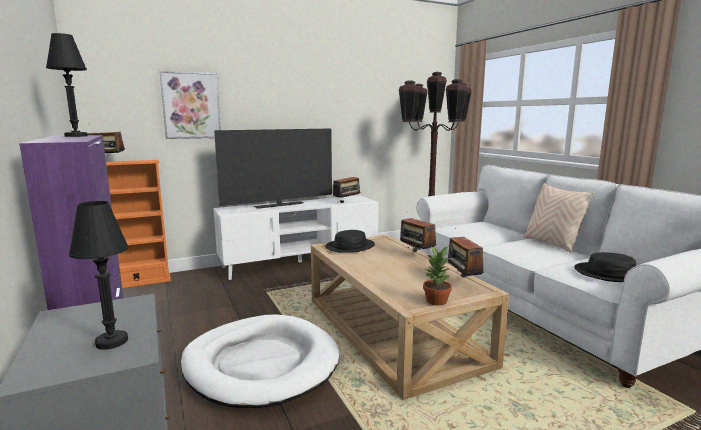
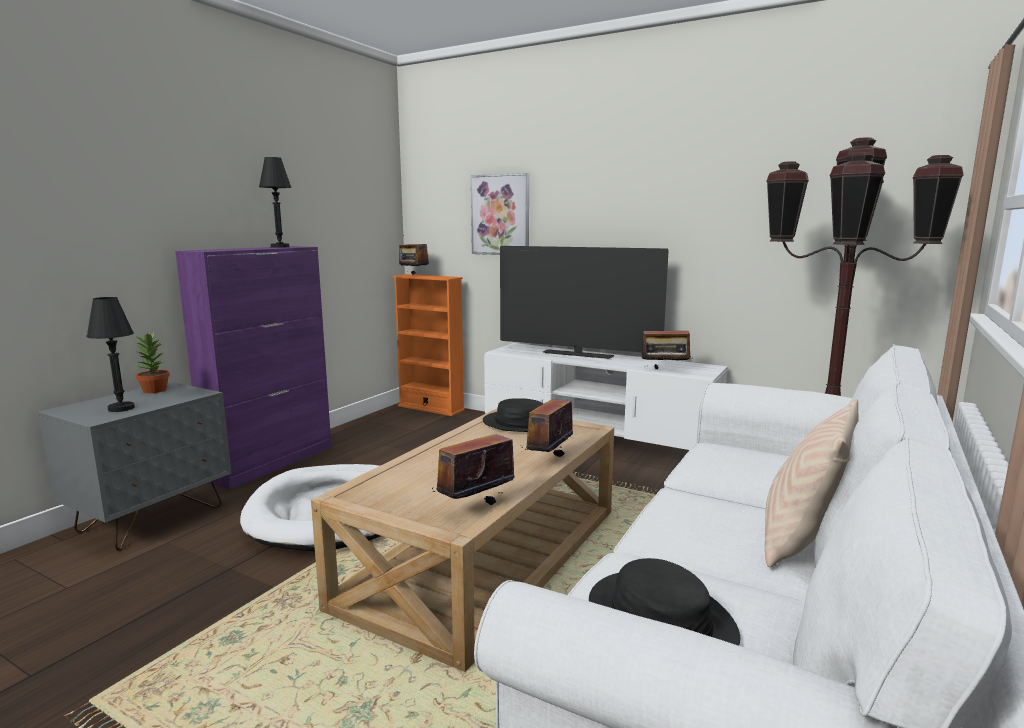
camera: 55 degrees right, 0 degrees up
potted plant [423,247,452,306] -> potted plant moved to [134,333,170,393]

